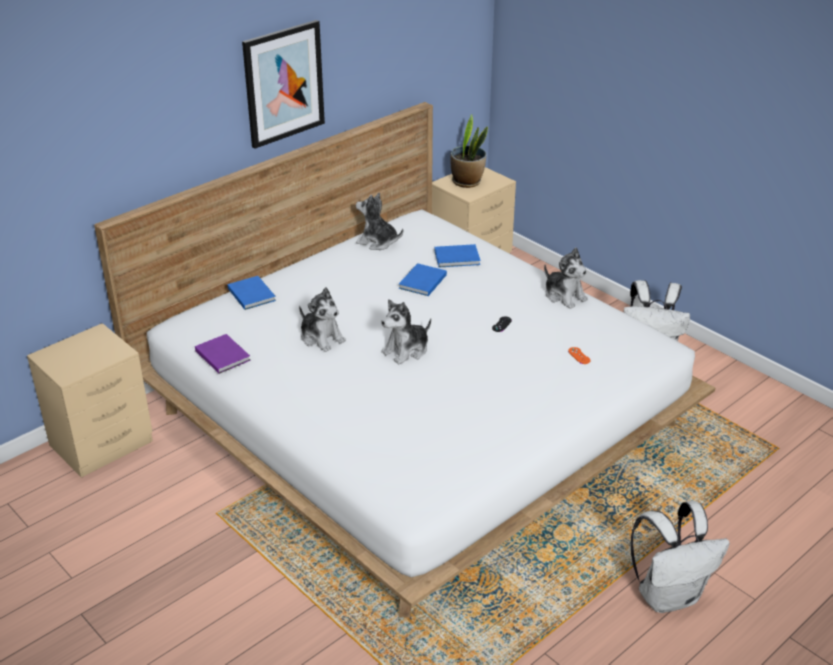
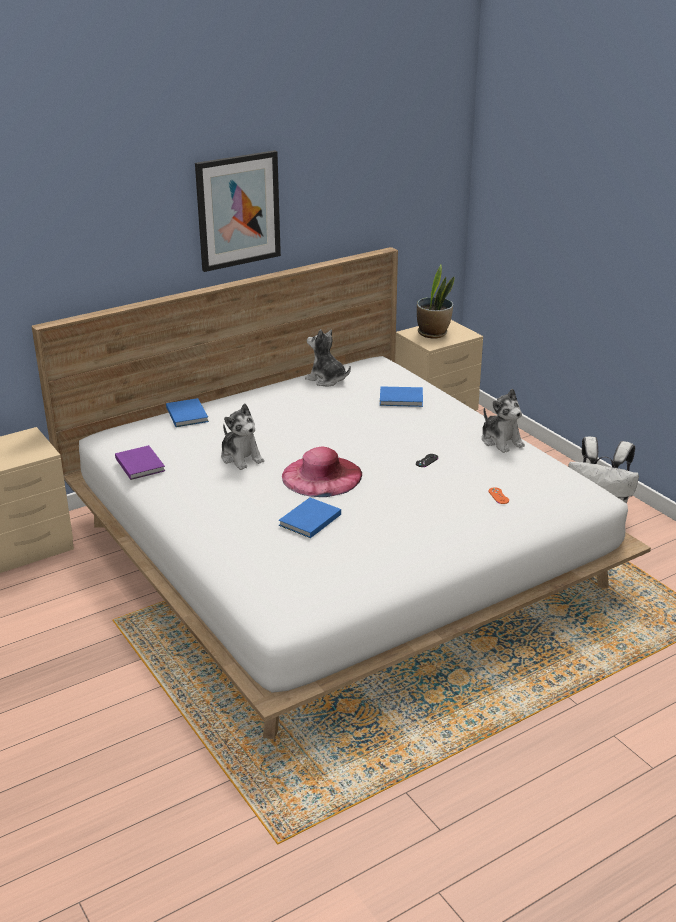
camera: 10 degrees right, 5 degrees down
plush toy [381,299,431,364] -> pink hat [282,446,362,497]
blue book [399,263,447,296] -> blue book moved to [279,498,341,538]
white backpack [631,501,730,613] -> none

